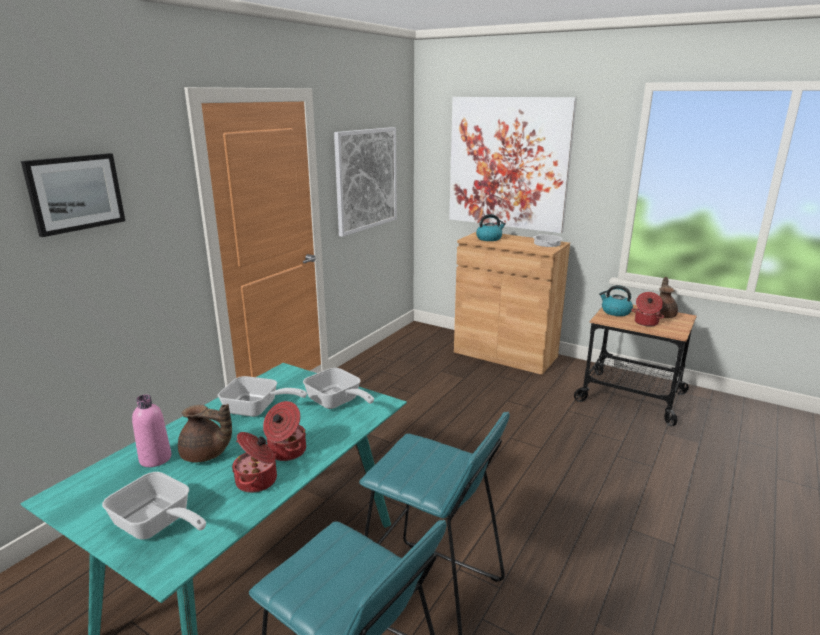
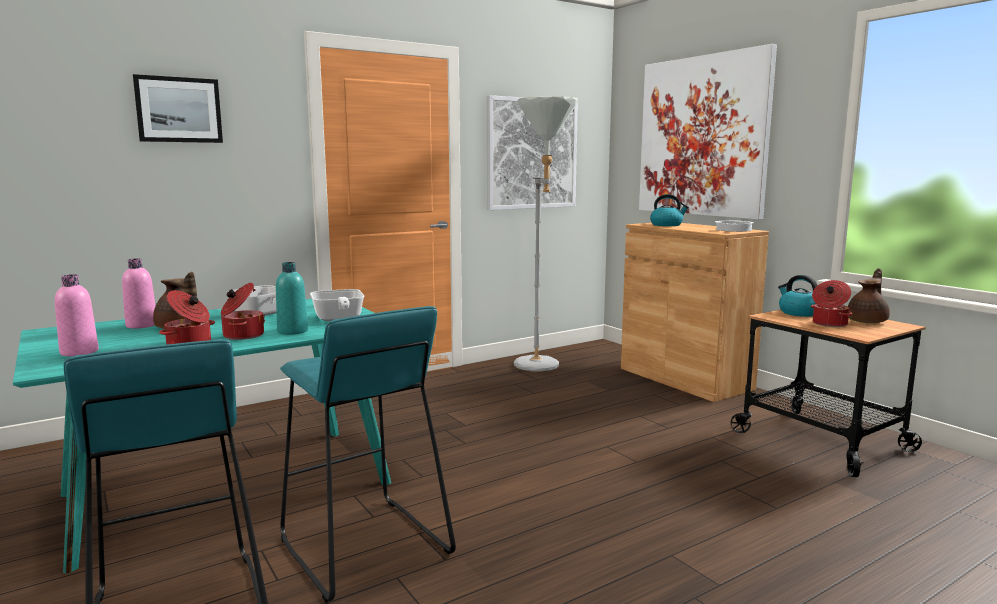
camera: 25 degrees right, 10 degrees down
frying pan [102,472,206,540] -> pink bottle [55,274,99,356]
none -> turquoise bottle [276,262,308,335]
none -> grey floor lamp [514,96,578,372]

